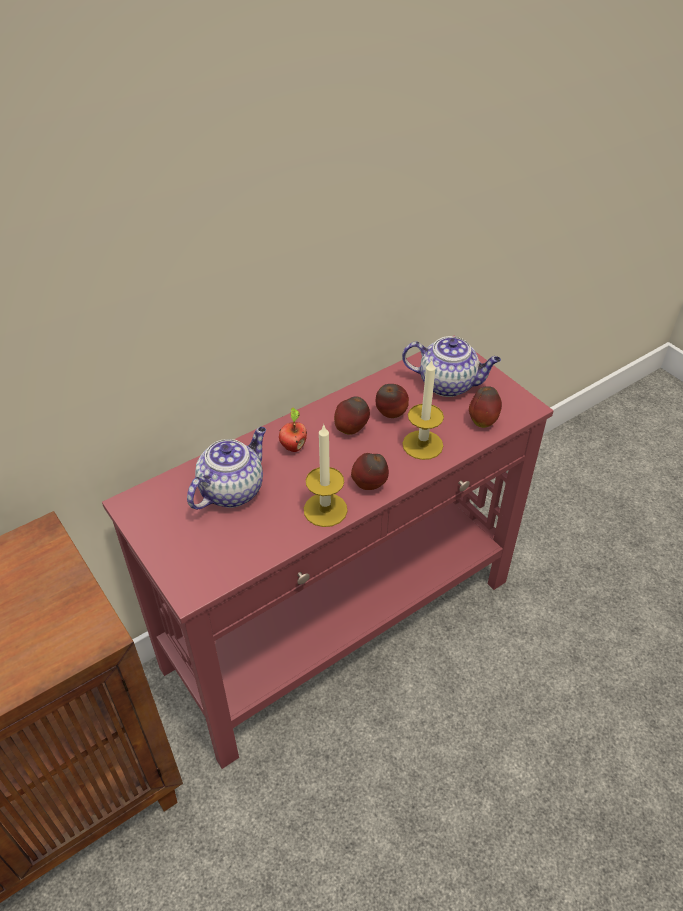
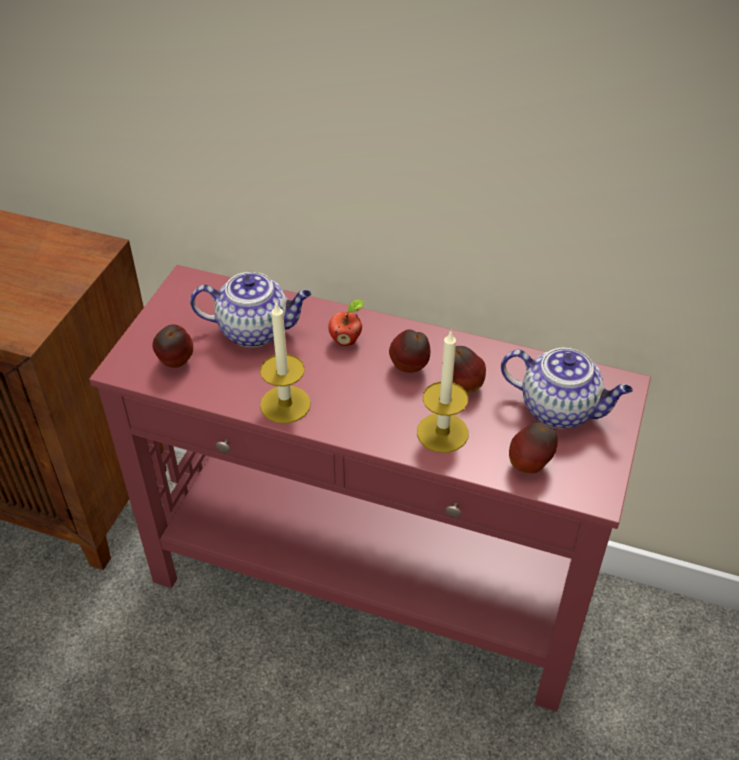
camera: 55 degrees right, 0 degrees up
apple [351,453,389,490] -> apple moved to [152,324,193,368]
teapot [402,336,501,397] -> teapot turned 45 degrees counterclockwise [501,348,633,428]

